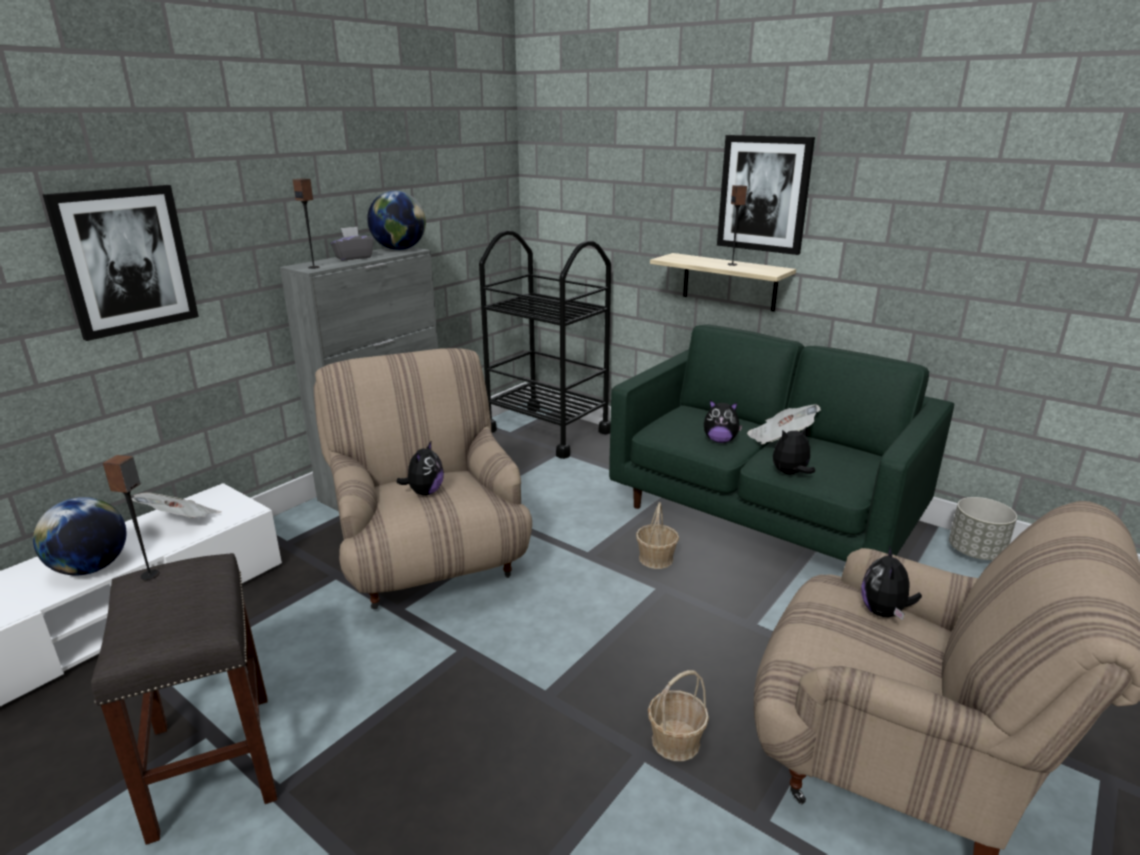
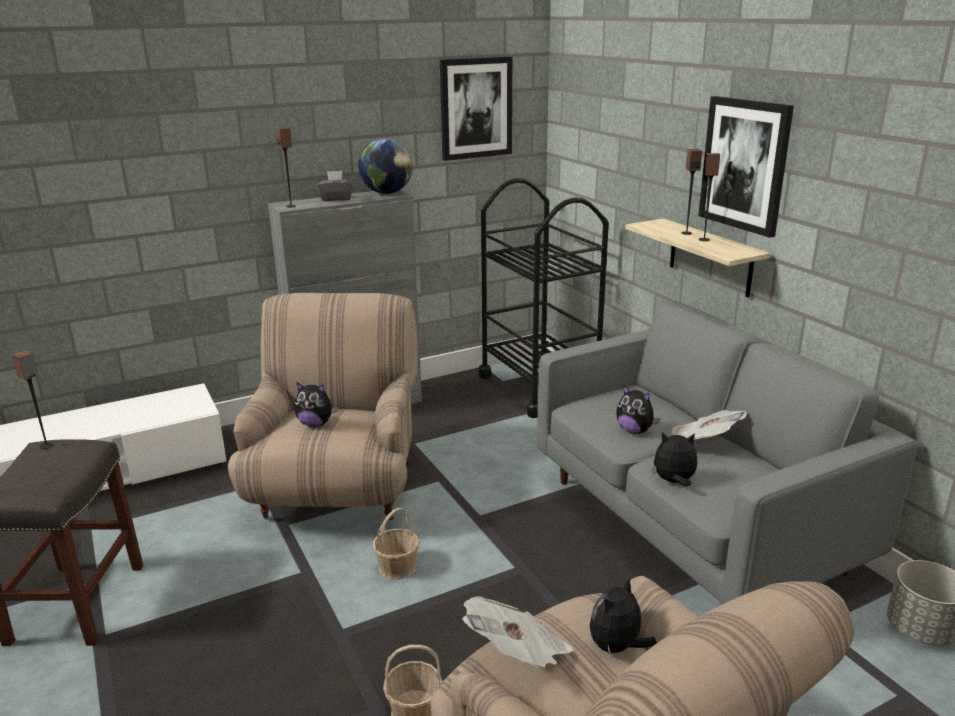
camera: 25 degrees right, 0 degrees up
globe [33,497,126,575] -> none
picture [43,185,199,341] -> picture moved to [440,57,512,161]
newspaper [132,492,222,518] -> newspaper moved to [462,596,573,668]
plush toy [396,440,444,495] -> plush toy turned 60 degrees clockwise [294,382,338,427]
green sofa [609,324,954,562] -> grey sofa [537,301,918,604]
basket [636,502,679,569] -> basket moved to [372,507,420,580]
none -> speaker [681,149,702,235]

